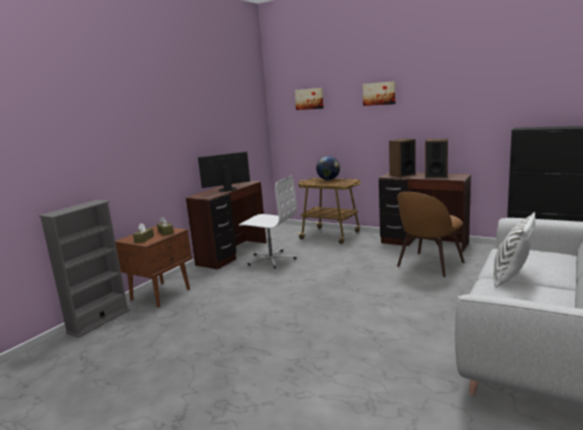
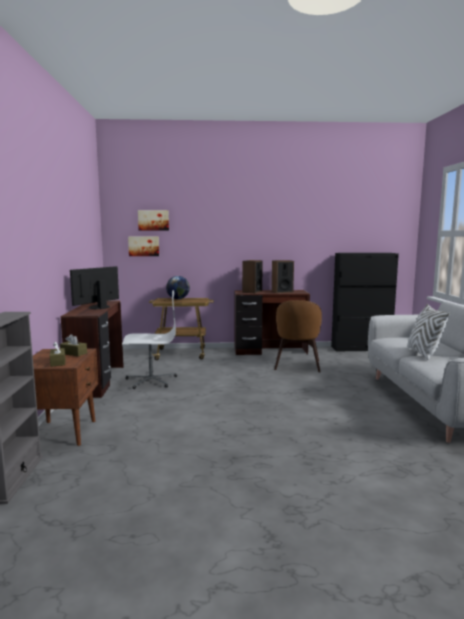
camera: 35 degrees left, 5 degrees down
picture [362,81,395,106] -> picture moved to [128,237,159,256]

